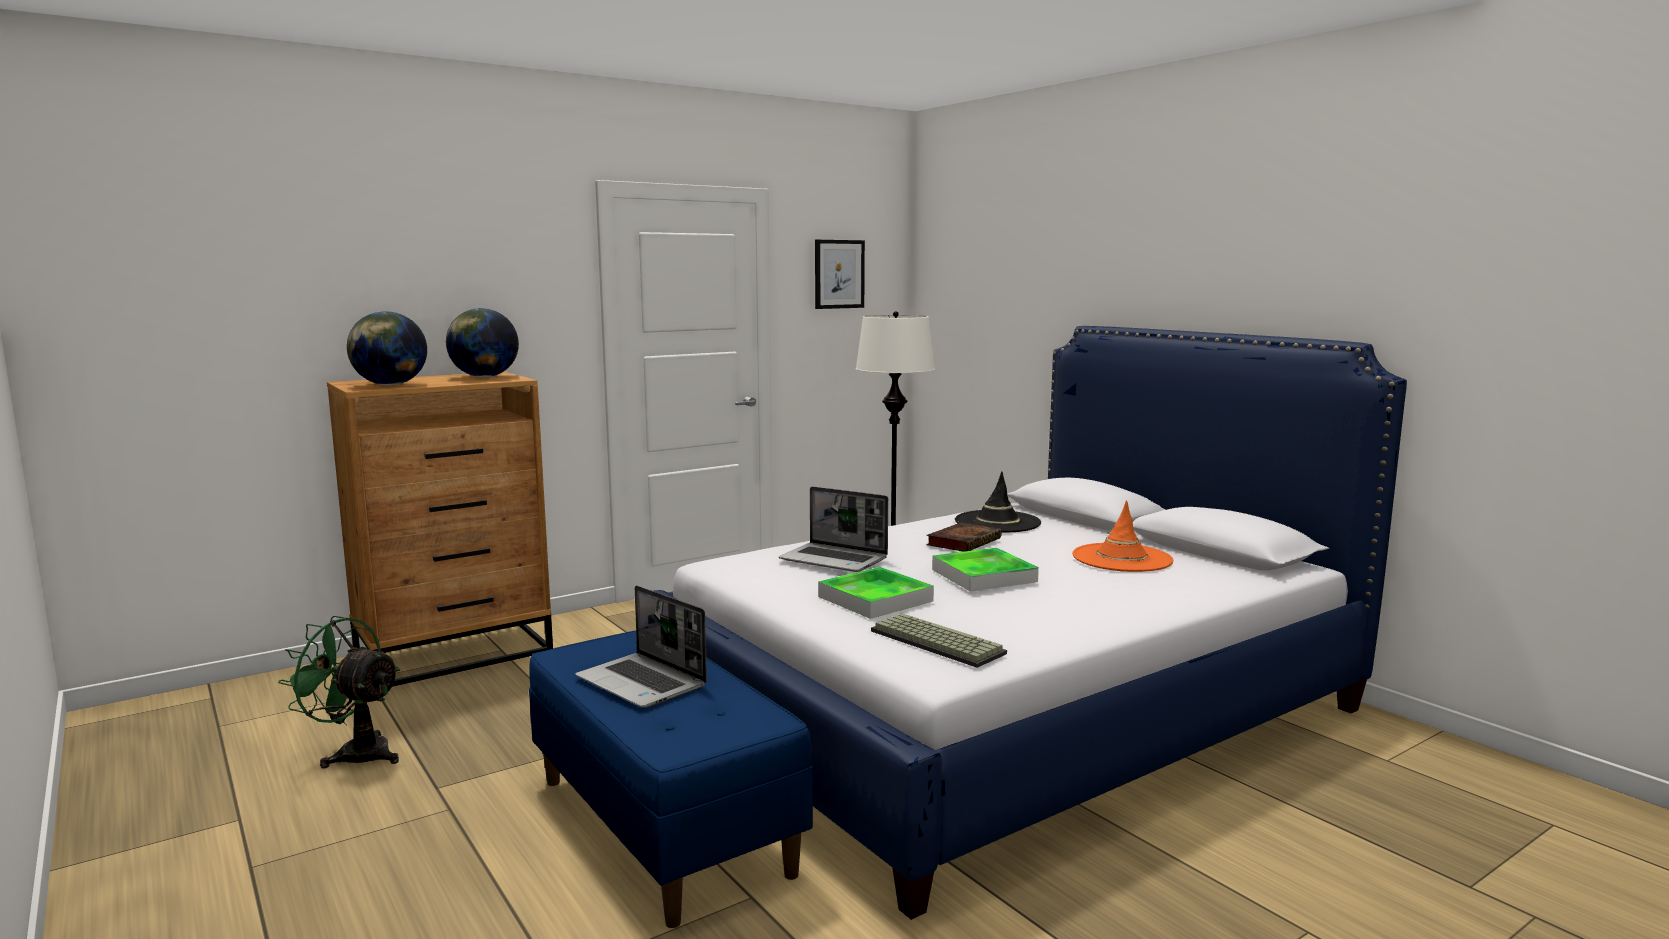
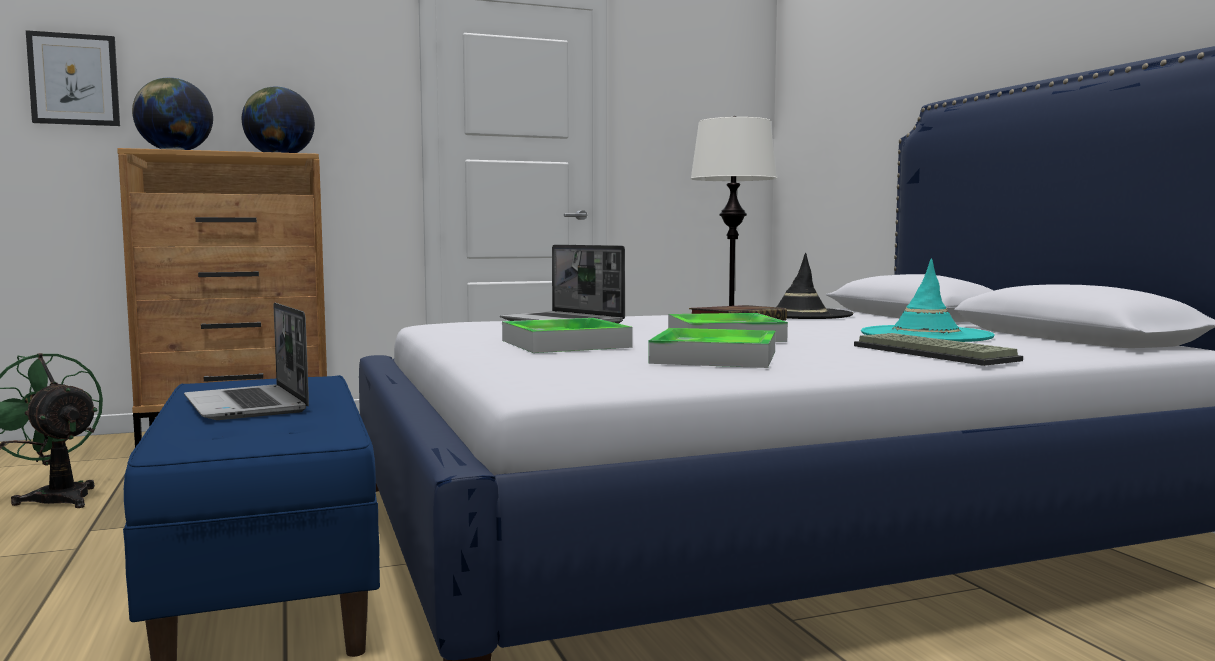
camera: 15 degrees right, 5 degrees down
picture [815,240,865,309] -> picture moved to [26,30,120,126]
keyboard [871,613,1007,668] -> keyboard moved to [854,333,1023,366]
orange hat [1072,500,1174,572] -> turquoise hat [861,259,995,342]
none -> tray [648,328,776,368]

